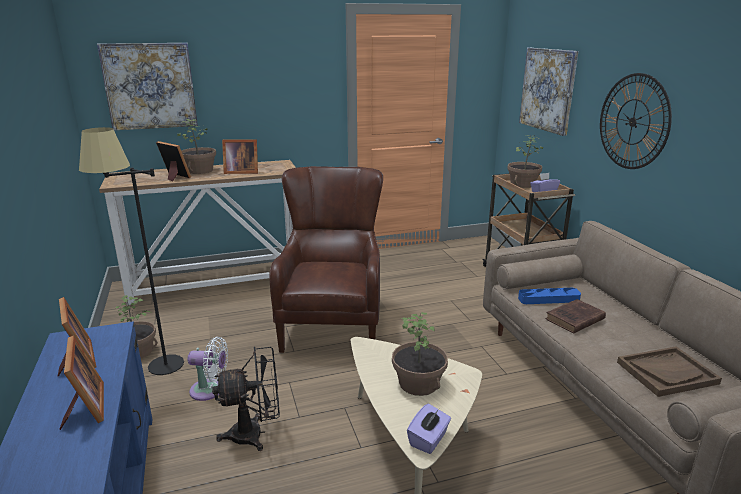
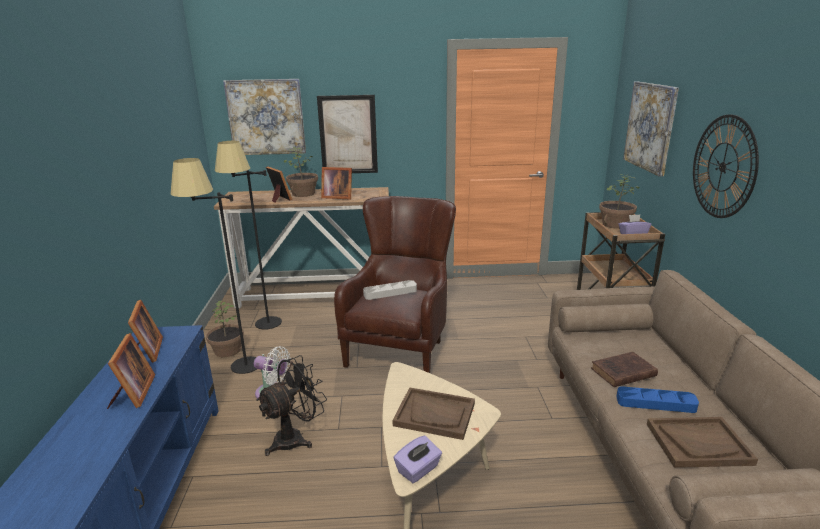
camera: 15 degrees right, 0 degrees up
black fan [212,347,280,451] -> black fan turned 45 degrees counterclockwise [256,355,327,456]
potted plant [392,312,448,396] -> brown tray [392,387,475,440]
blue tray [518,288,581,304] -> blue tray moved to [616,386,699,413]
none -> black floor lamp [215,141,282,329]
none -> picture [317,95,378,173]
none -> grey tray [363,280,417,300]

